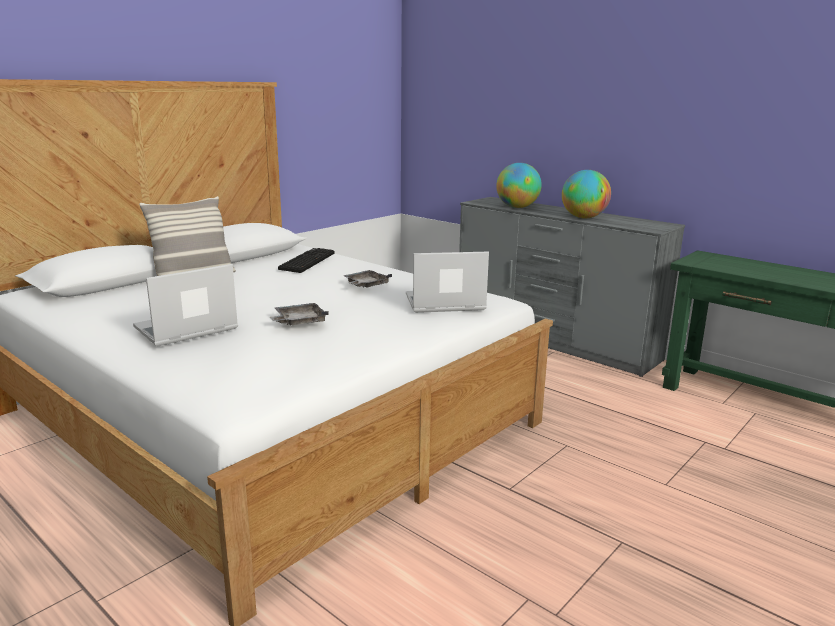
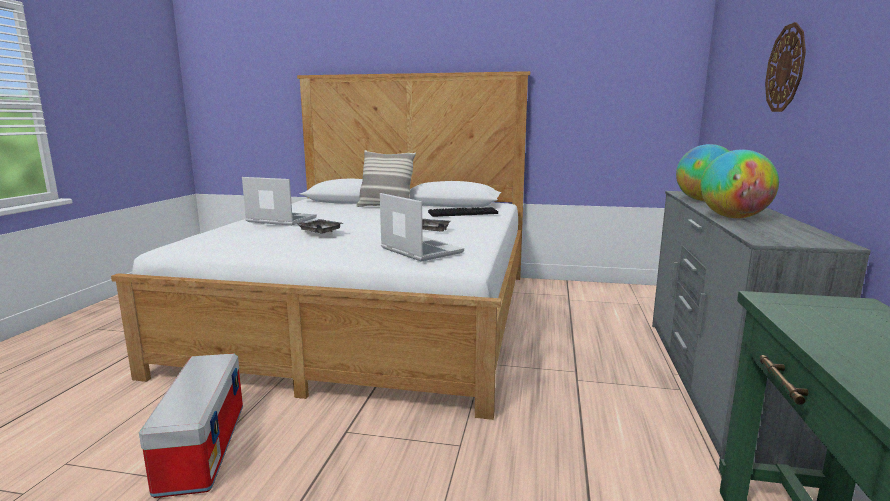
camera: 60 degrees right, 5 degrees down
none -> storage box [139,353,243,498]
none -> wall clock [765,22,806,112]

